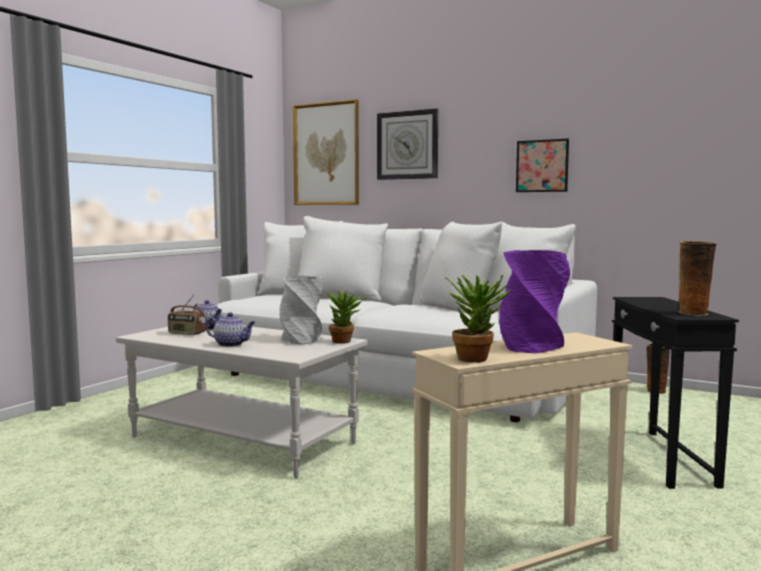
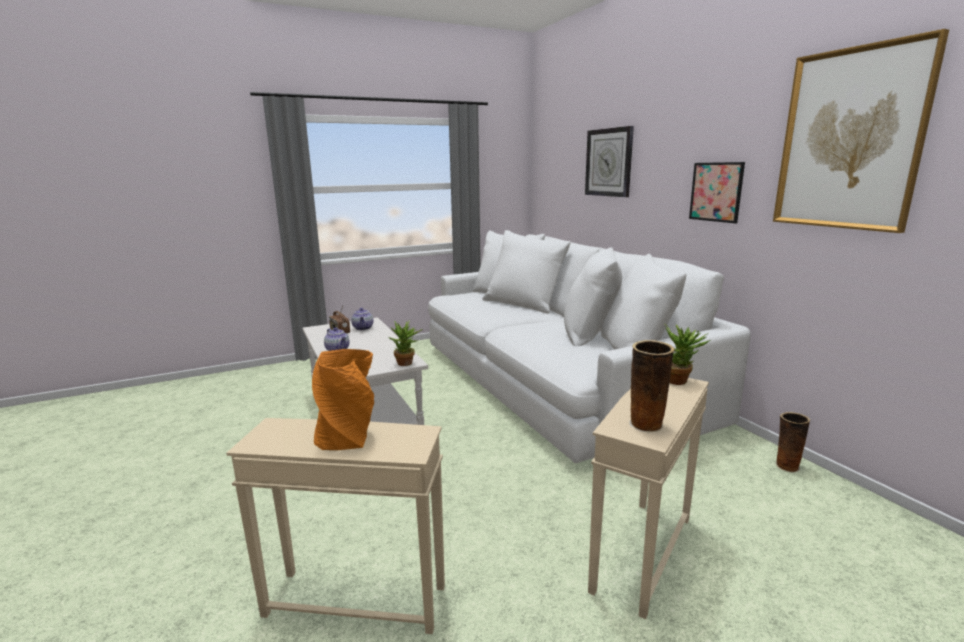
camera: 35 degrees right, 10 degrees up
grey vase [280,275,323,344] -> none
picture [293,99,359,205] -> picture moved to [773,29,949,233]
potted plant [444,275,511,363] -> potted plant moved to [664,324,710,385]
purple vase [499,250,570,353] -> orange vase [312,349,374,450]
black side table [612,297,739,489] -> beige side table [588,378,709,620]

